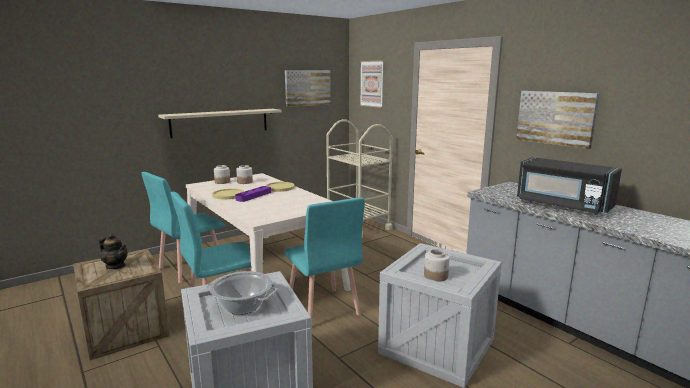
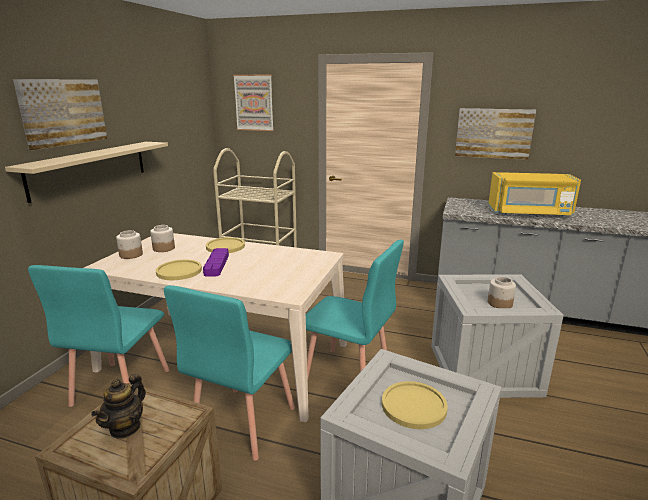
camera: 35 degrees left, 5 degrees up
teapot [99,233,128,269] -> teapot turned 120 degrees clockwise [91,374,146,439]
cooking pot [206,271,277,315] -> yellow plate [382,381,448,429]
picture [285,70,331,107] -> picture moved to [13,79,107,150]
black microwave [517,157,622,215] -> yellow microwave [488,172,581,217]

